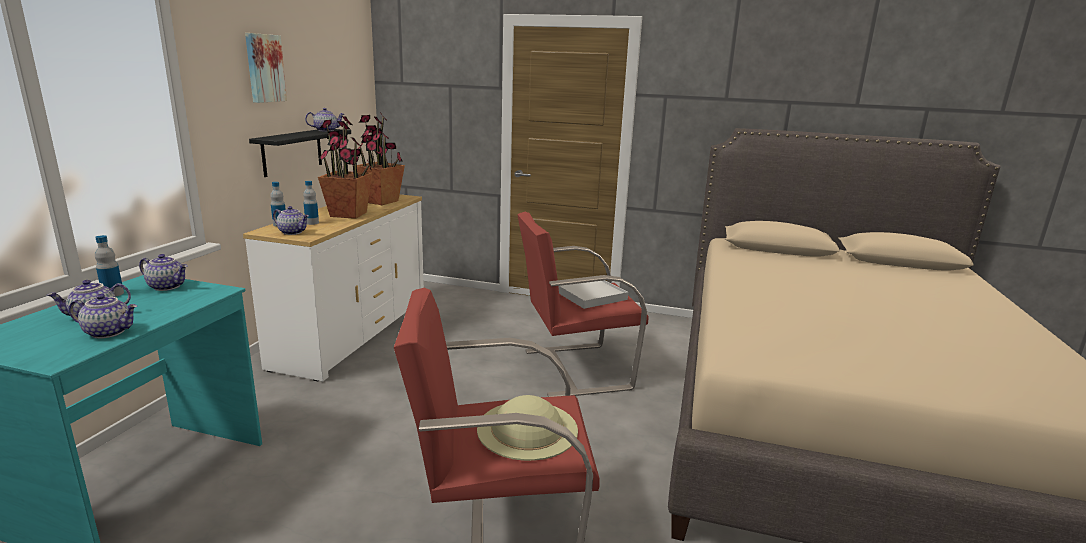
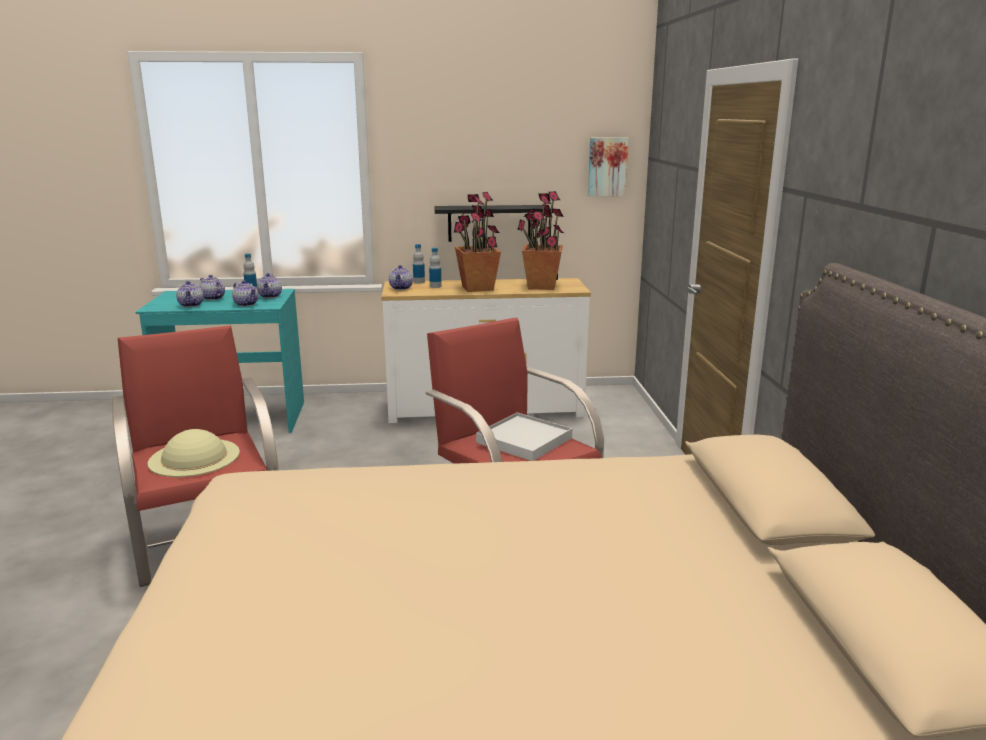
camera: 70 degrees right, 0 degrees up
picture [245,33,287,103] -> picture moved to [588,137,629,196]
teapot [305,108,344,132] -> teapot moved to [232,280,259,307]

